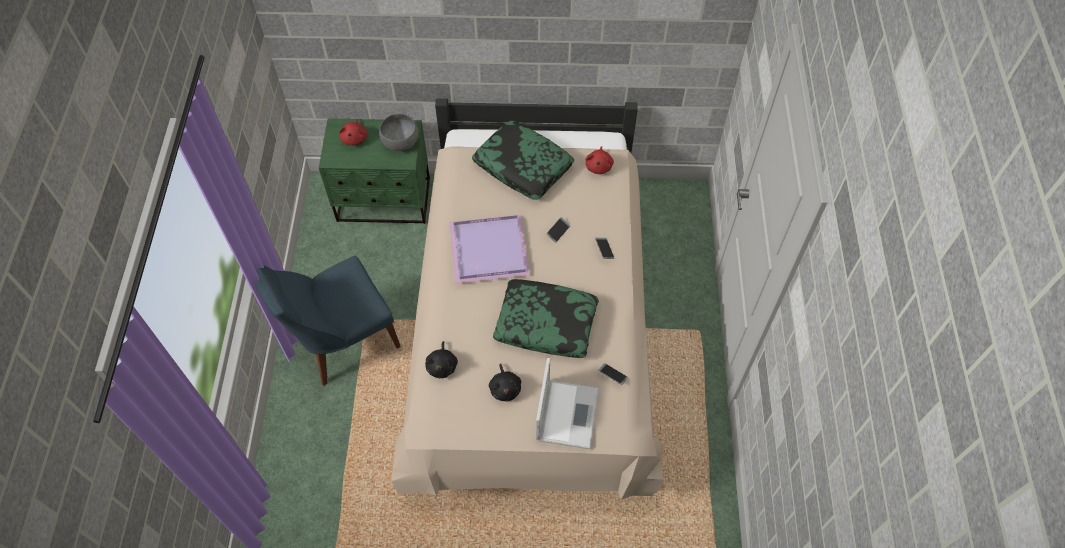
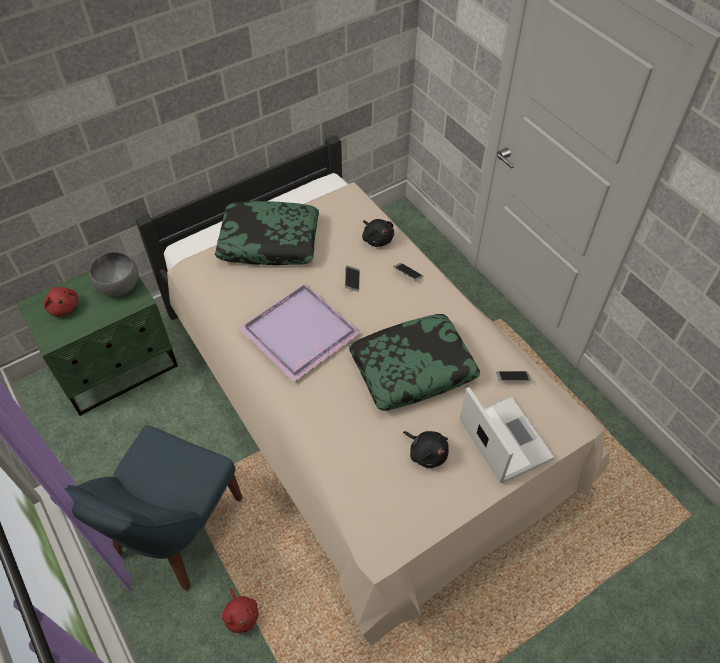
camera: 35 degrees left, 5 degrees down
black plush toy [425,341,458,378] -> black plush toy moved to [362,219,394,247]
red plush toy [586,146,614,174] -> red plush toy moved to [222,588,258,633]

